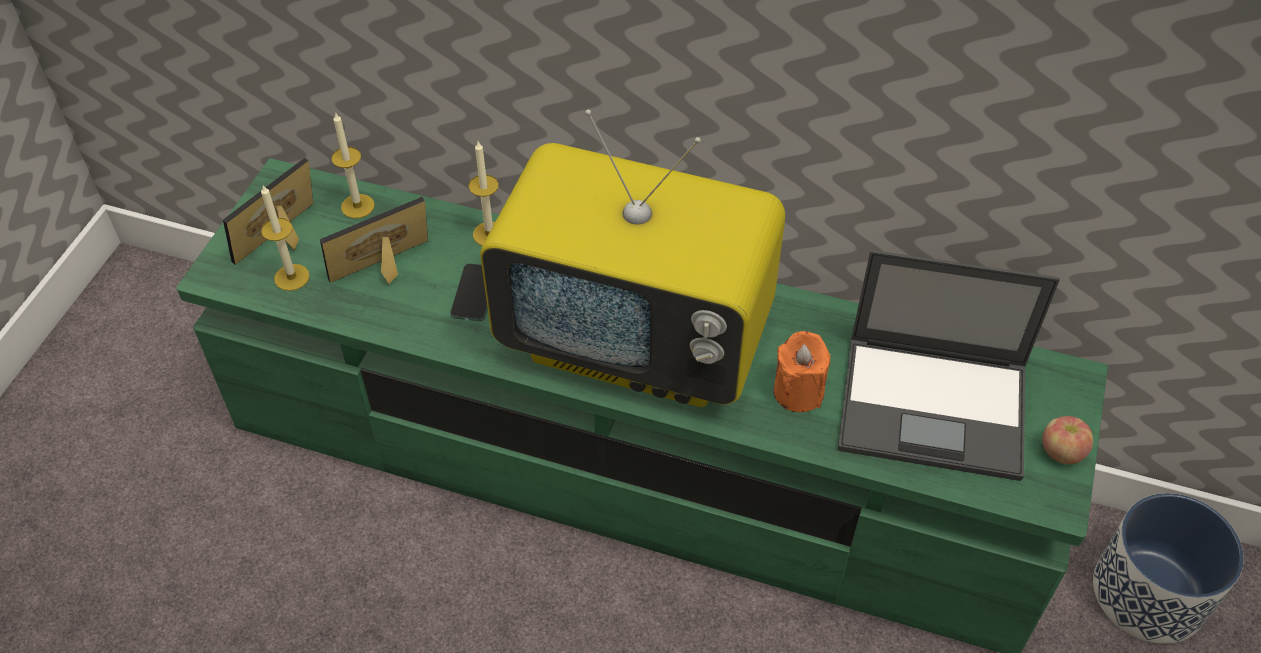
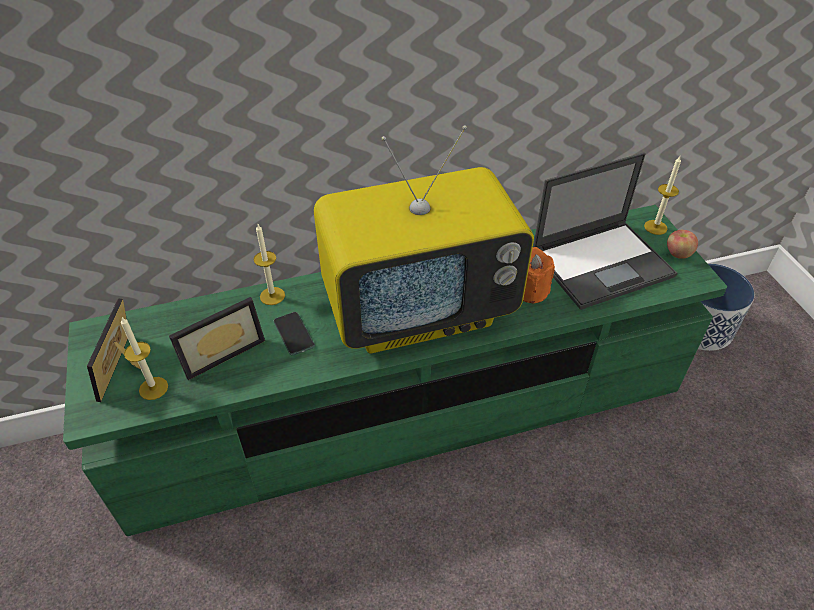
camera: 35 degrees left, 5 degrees down
picture frame [320,197,428,284] -> picture frame turned 150 degrees counterclockwise [169,297,265,380]
candle [331,113,374,218] -> candle moved to [644,156,681,235]

